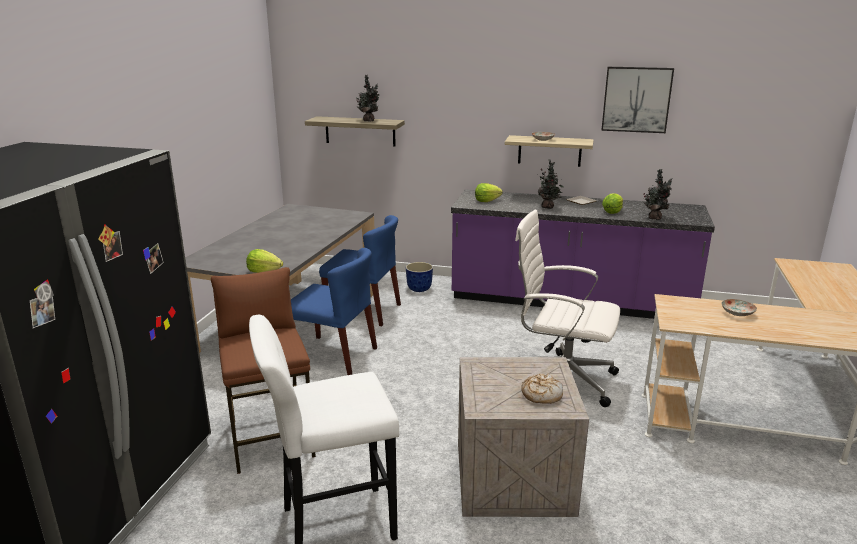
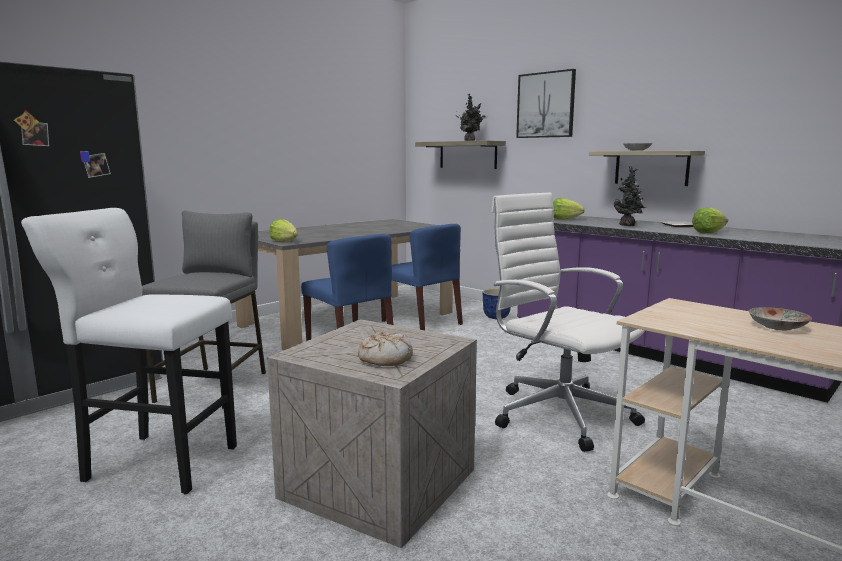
camera: 30 degrees right, 10 degrees down
brown stool [211,267,316,474] -> grey stool [142,210,266,409]
picture [601,67,674,133] -> picture moved to [516,69,576,138]
potted plant [643,169,672,220] -> none

